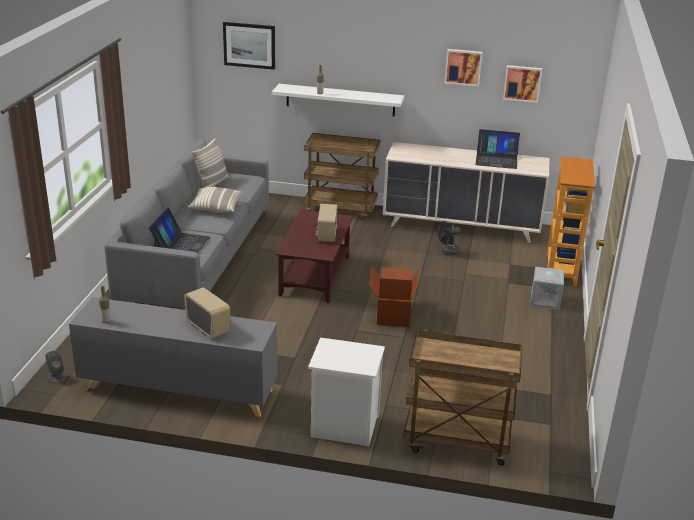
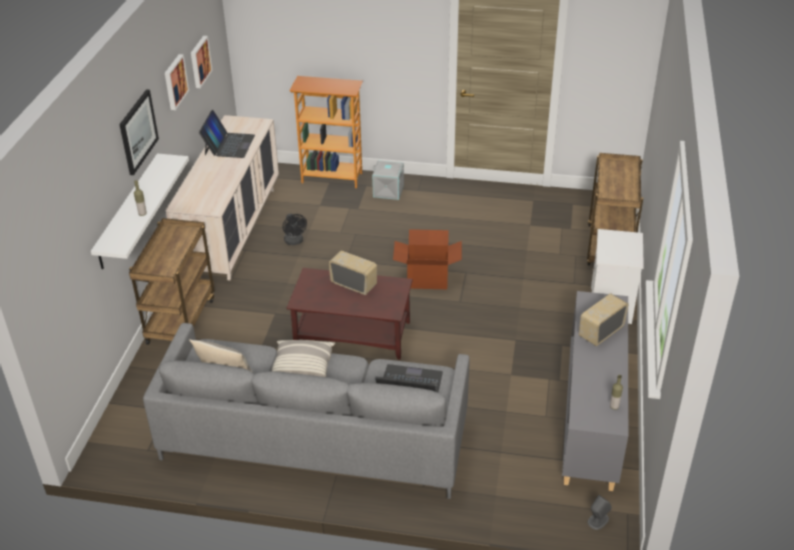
camera: 90 degrees left, 10 degrees up
picture [223,22,275,70] -> picture moved to [119,89,159,175]
radio [316,204,337,242] -> radio turned 150 degrees counterclockwise [329,251,377,295]

